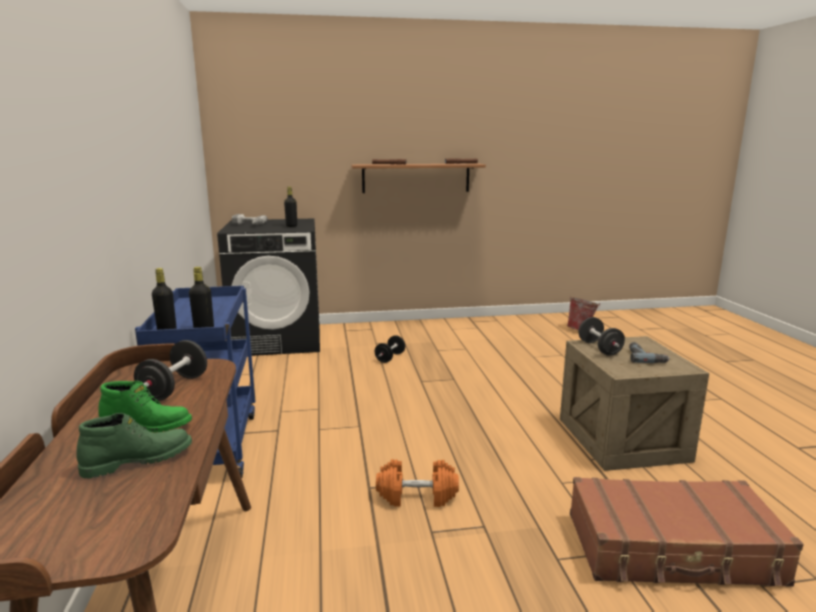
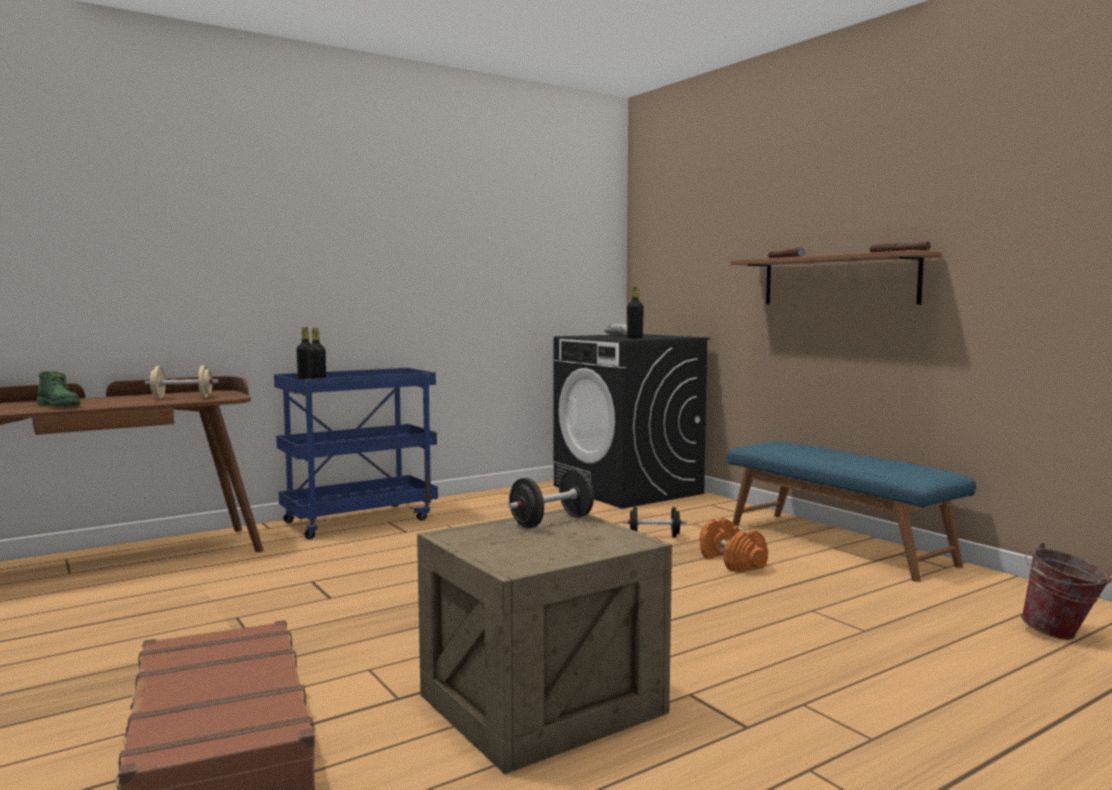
camera: 65 degrees right, 10 degrees down
green boot [98,381,192,433] -> none
black dumbbell [134,340,207,401] -> beige dumbbell [144,365,219,399]
orange dumbbell [376,459,459,507] -> orange dumbbell moved to [700,518,768,572]
power drill [629,342,670,363] -> none
none -> blue bench [727,442,976,582]

